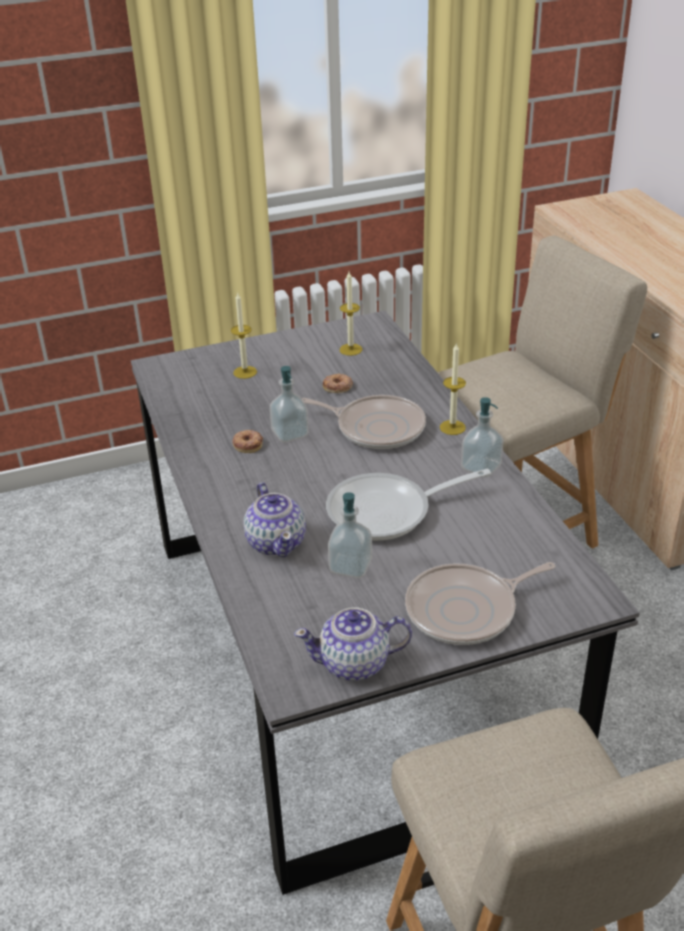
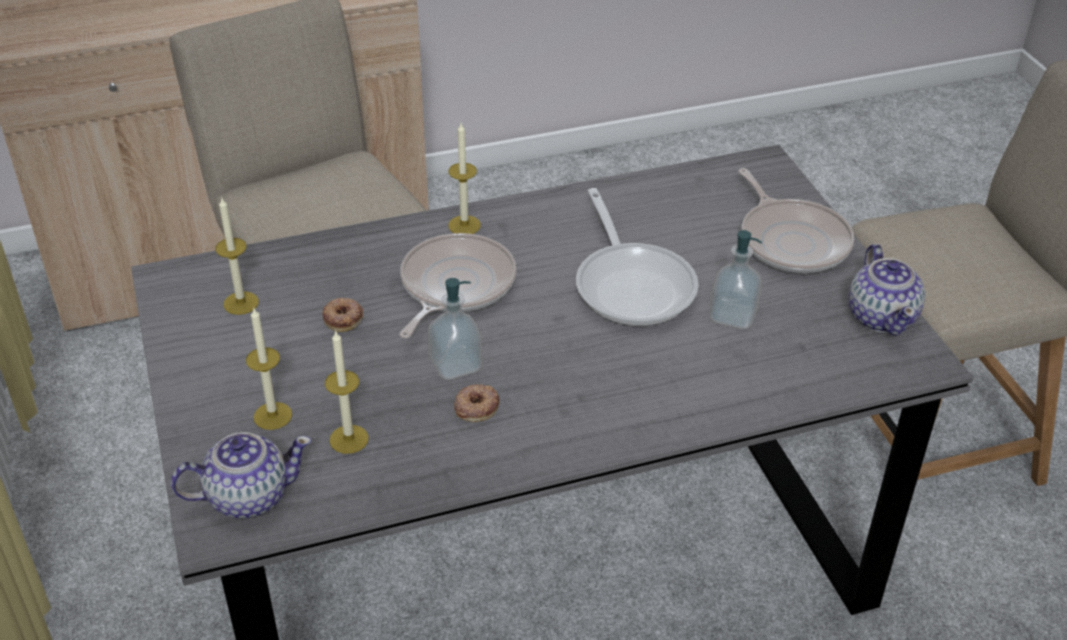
camera: 90 degrees left, 5 degrees up
teapot [244,482,306,557] -> teapot moved to [170,432,312,518]
soap dispenser [461,397,504,478] -> none
none -> candle [325,330,369,454]

